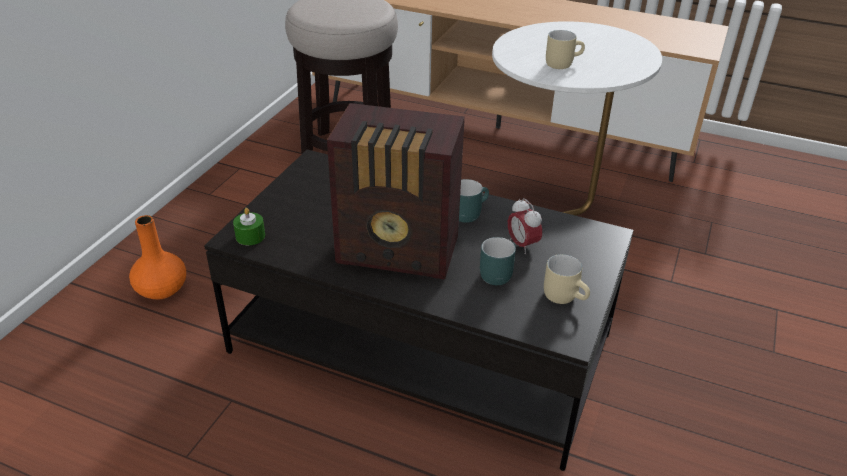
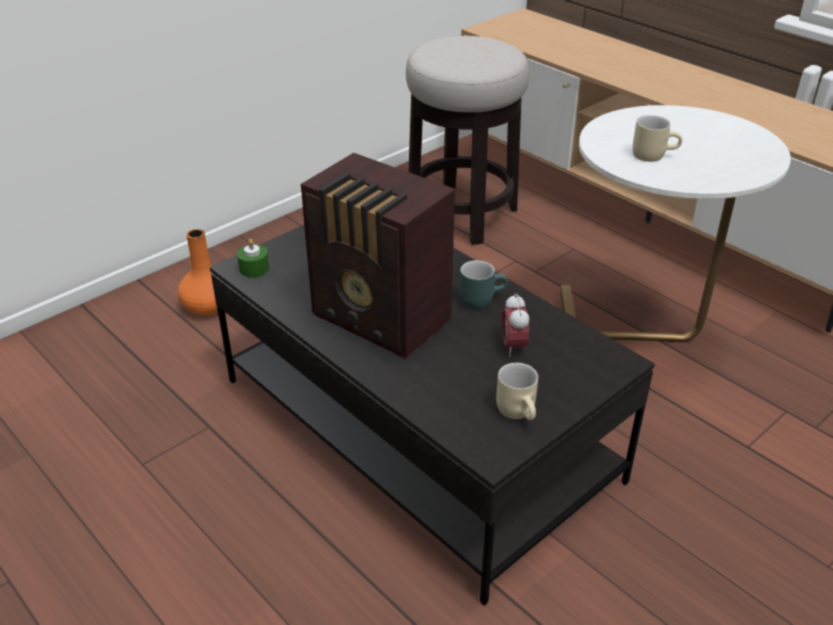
camera: 25 degrees right, 0 degrees up
turquoise mug [480,237,516,285] -> none

